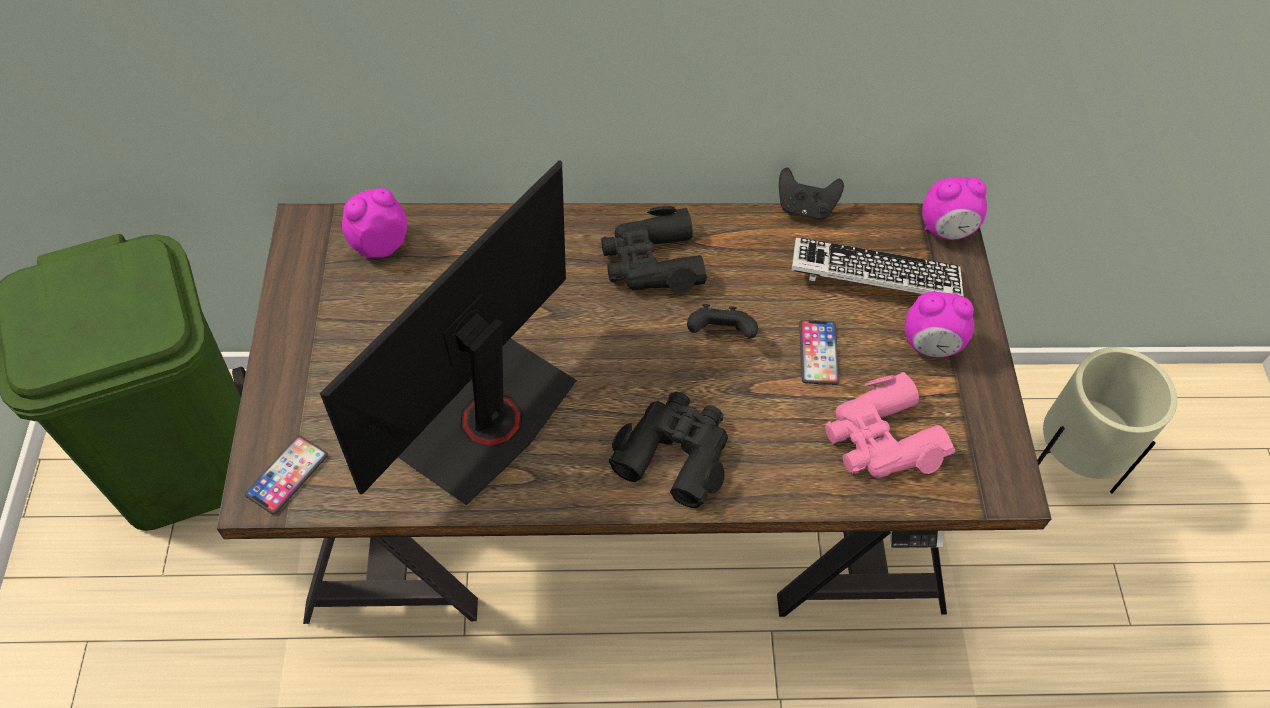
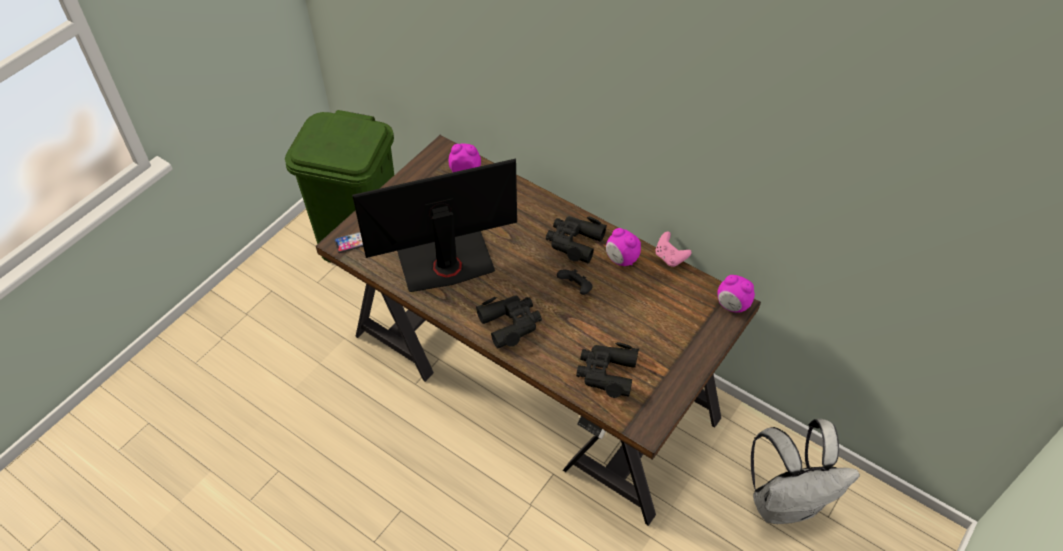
camera: 40 degrees right, 5 degrees down
black game controller [779,168,844,220] -> pink game controller [656,231,692,267]
keyboard [791,238,964,297] -> none
phone [799,320,839,385] -> none
pink binoculars [825,372,955,478] -> black binoculars [576,342,639,398]
alarm clock [905,292,974,358] -> alarm clock moved to [606,228,641,266]
beige planter [1037,347,1177,494] -> white backpack [751,419,860,524]

